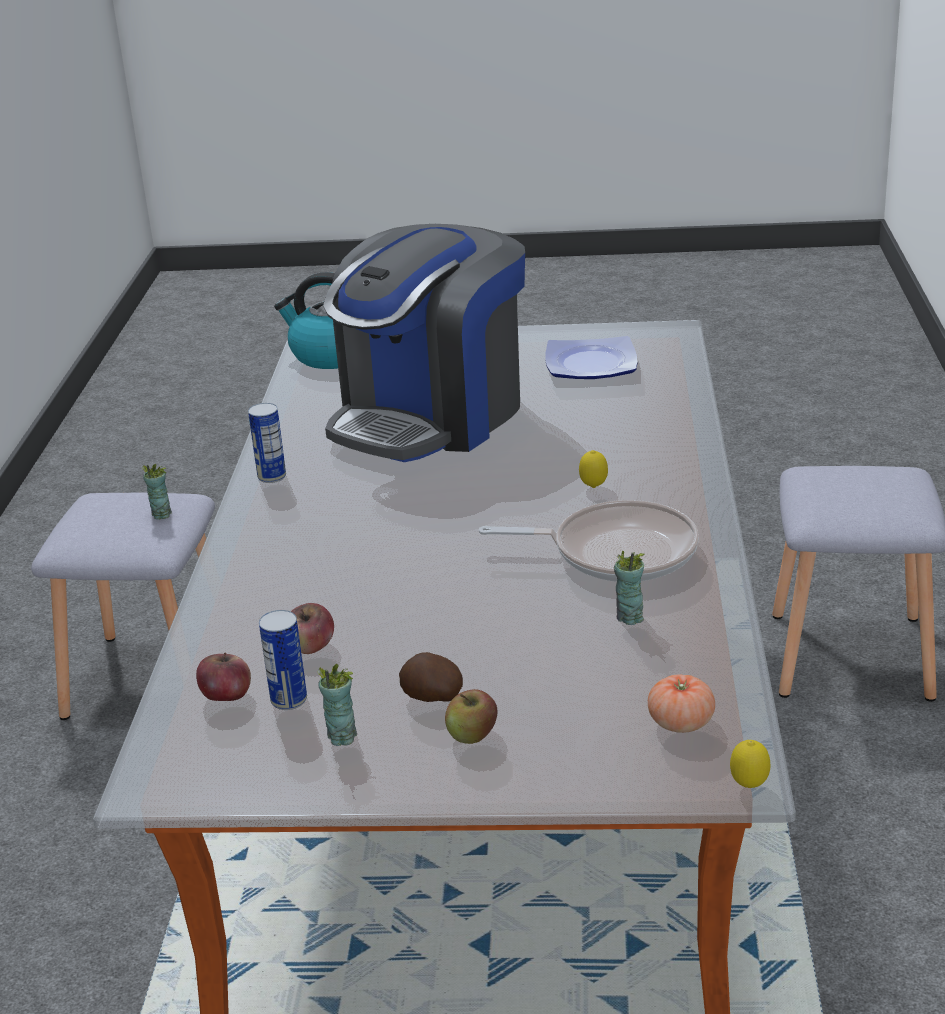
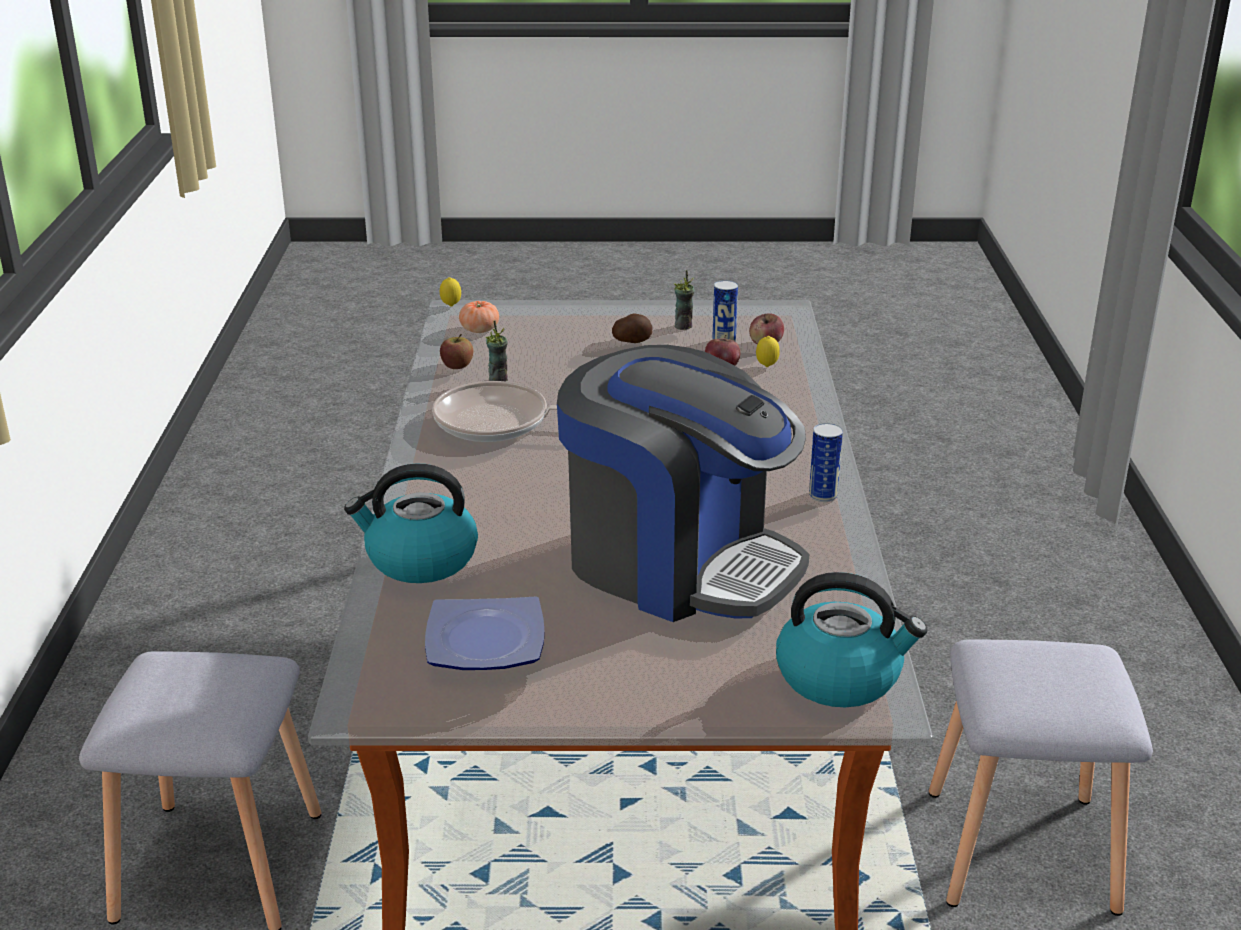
camera: 175 degrees right, 0 degrees up
cup [142,464,172,520] -> none
coffee machine [323,224,525,462] -> coffee machine turned 90 degrees clockwise [557,345,809,622]
apple [445,689,498,744] -> apple moved to [440,334,473,369]
lemon [579,450,608,488] -> lemon moved to [756,336,780,367]
none -> kettle [344,464,478,583]

